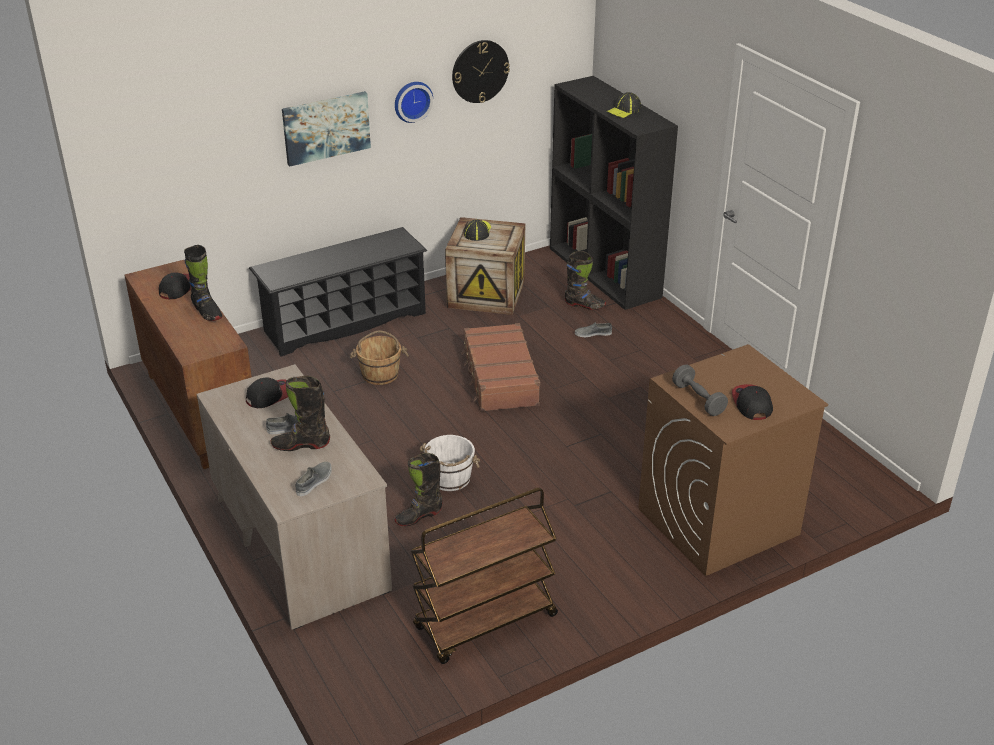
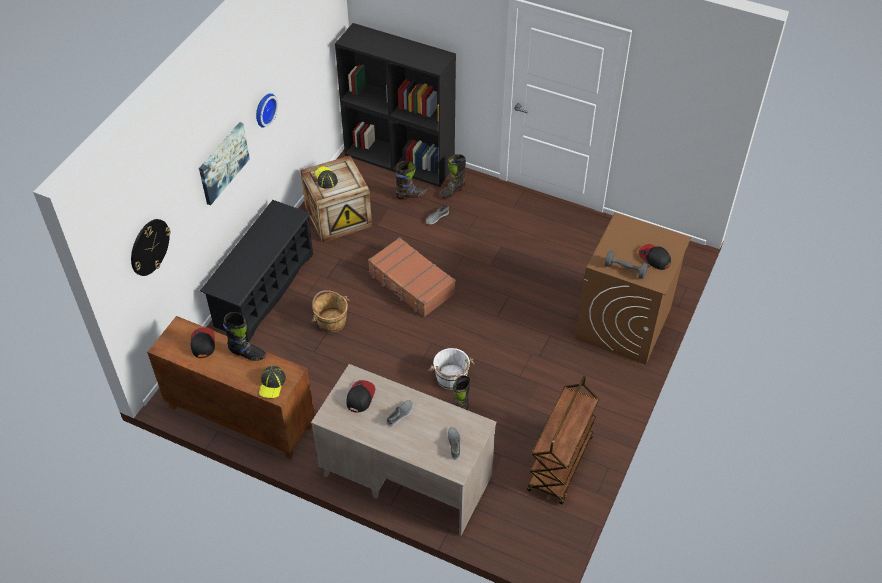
camera: 35 degrees left, 15 degrees up
black boot [270,376,330,451] -> black boot moved to [440,154,466,199]
wall clock [452,40,510,103] -> wall clock moved to [131,219,171,276]
cap [607,92,641,118] -> cap moved to [259,366,286,398]

